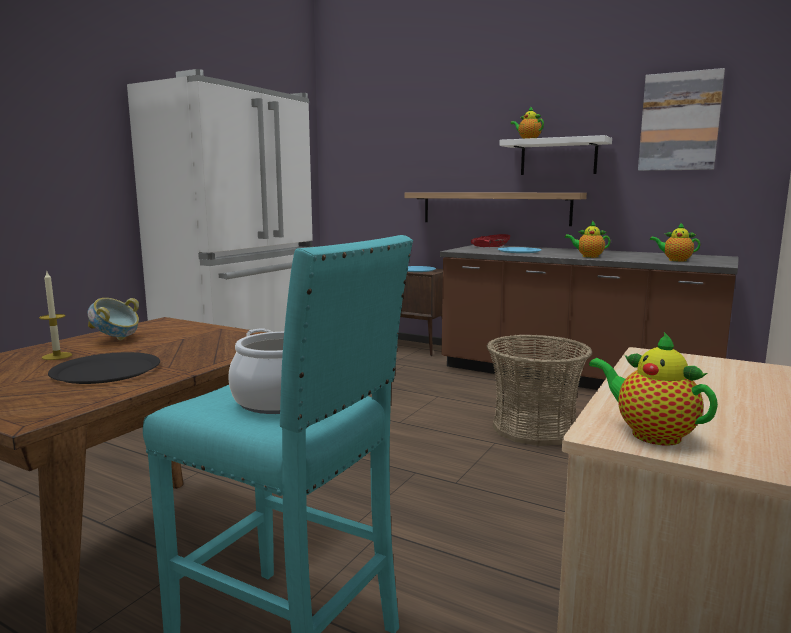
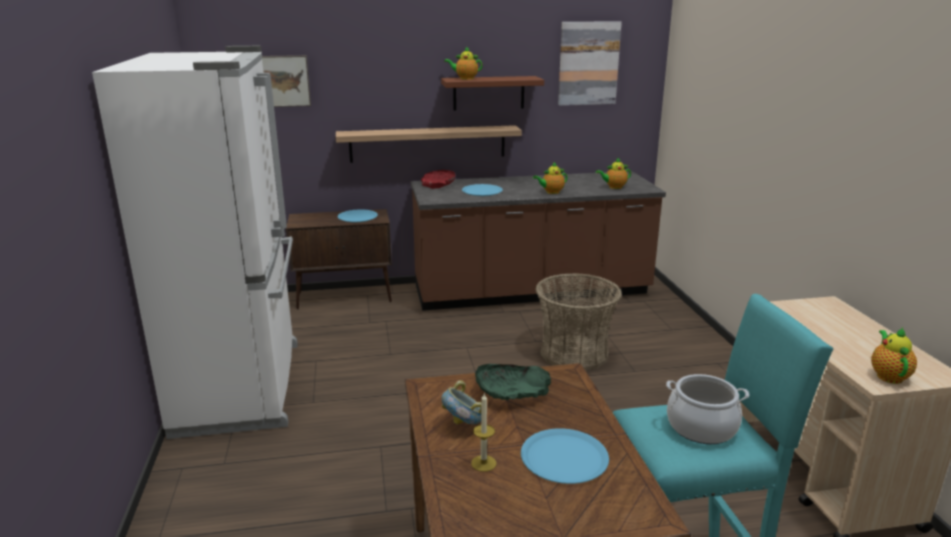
camera: 40 degrees left, 10 degrees up
black plate [48,352,160,384] -> blue plate [521,428,609,484]
white shelf [499,135,612,175] -> brown shelf [441,76,544,110]
teapot [589,332,718,446] -> teapot turned 90 degrees clockwise [871,327,917,384]
none -> picture [262,55,311,107]
none -> green bowl [475,364,551,400]

